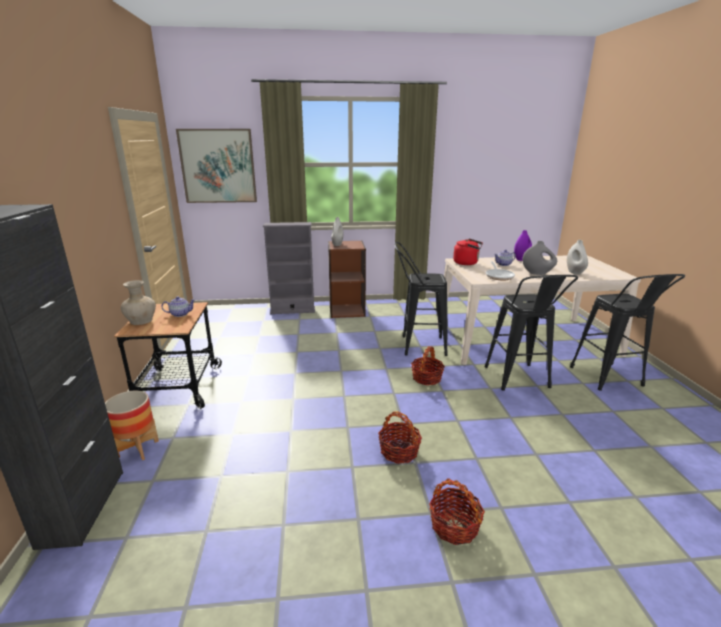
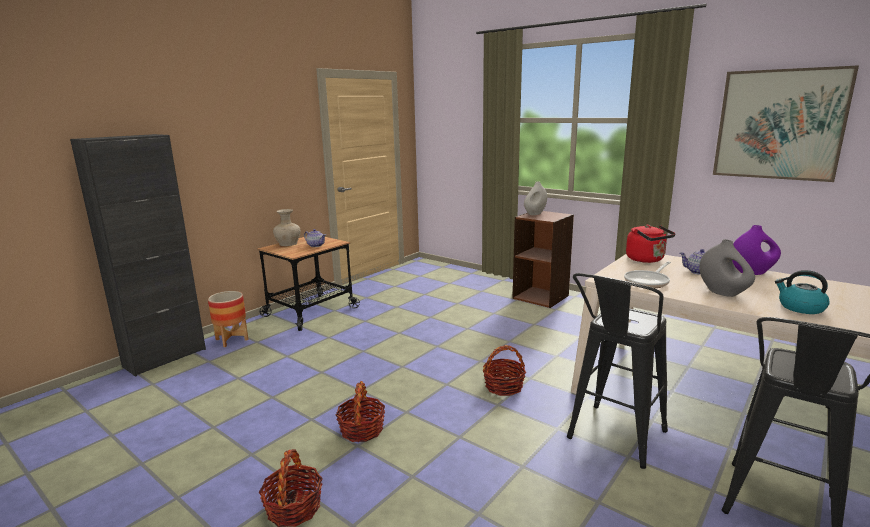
camera: 45 degrees right, 5 degrees down
picture [176,129,257,203] -> picture moved to [713,65,859,182]
grey bookcase [263,222,315,314] -> none
black stool [394,242,448,356] -> none
white vase [567,240,588,275] -> kettle [775,270,830,314]

